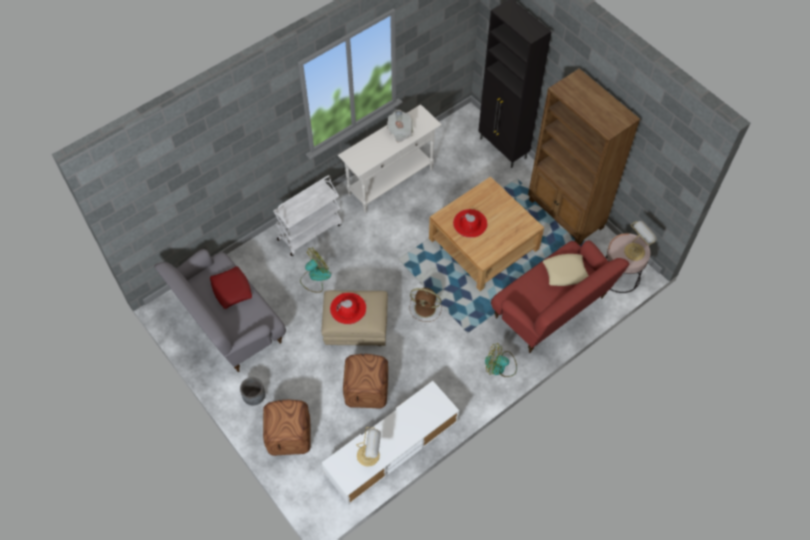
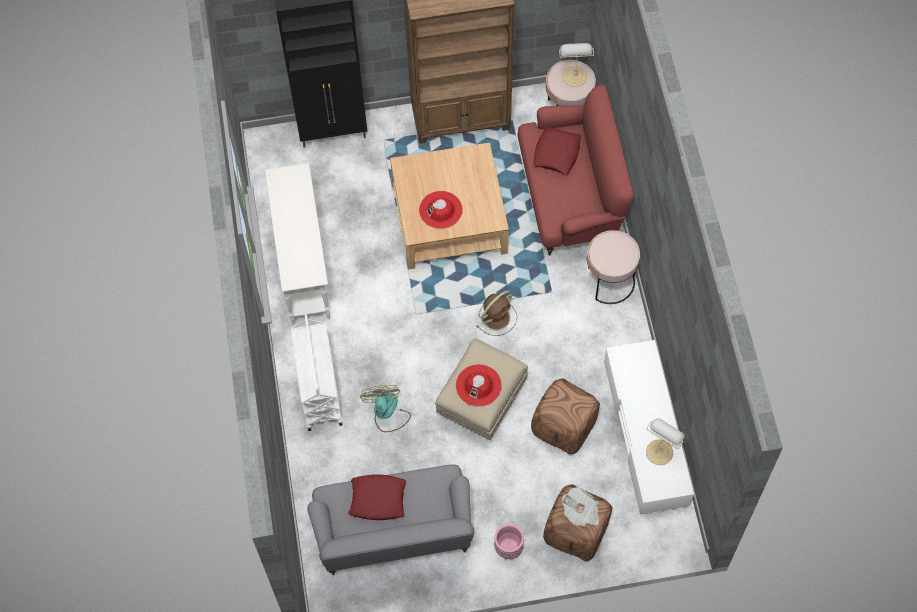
camera: 60 degrees left, 5 degrees up
grey planter [240,377,265,405] -> pink planter [494,524,524,559]
newspaper [387,110,413,143] -> newspaper moved to [562,487,599,527]
fan [485,343,517,377] -> pink side table [587,230,640,304]
beige pillow [543,254,589,286] -> red pillow [533,126,581,175]

